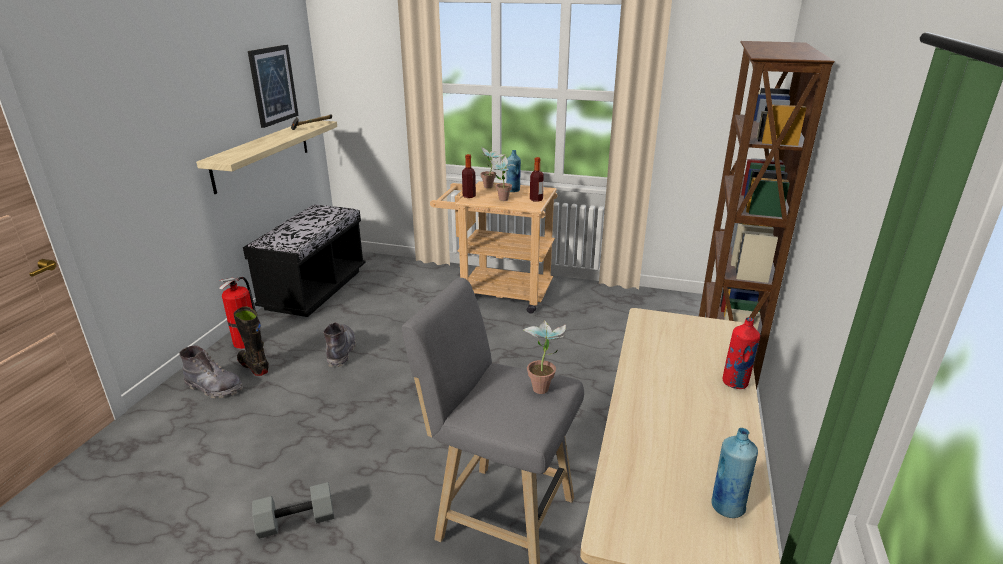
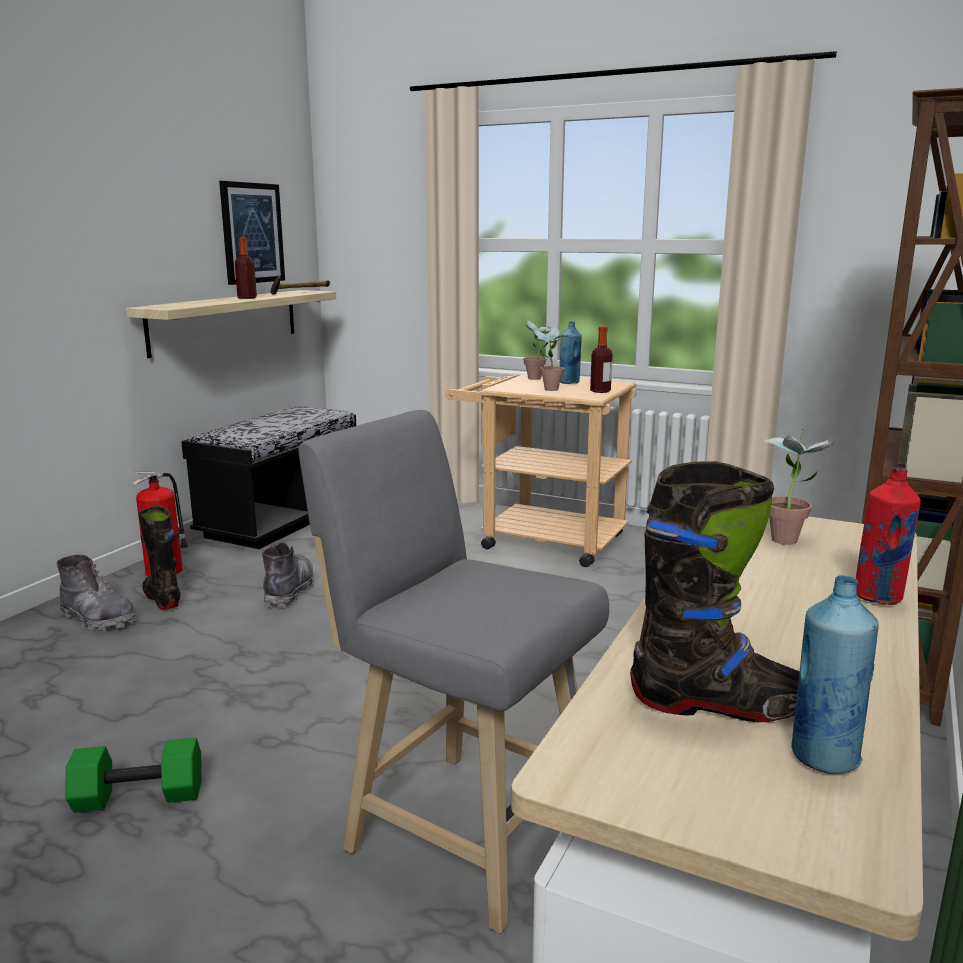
camera: 10 degrees right, 10 degrees down
grey dumbbell [252,482,334,539] -> green dumbbell [66,737,202,813]
bottle [462,154,476,198] -> bottle moved to [235,237,257,299]
potted plant [524,320,566,394] -> potted plant moved to [761,428,835,545]
none -> black boot [630,461,800,722]

